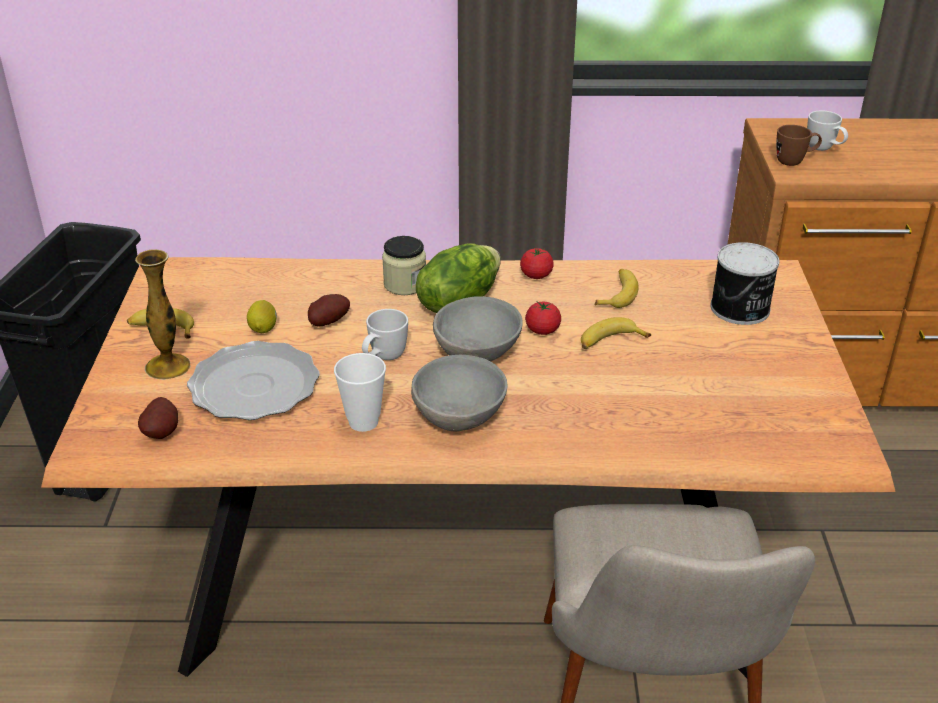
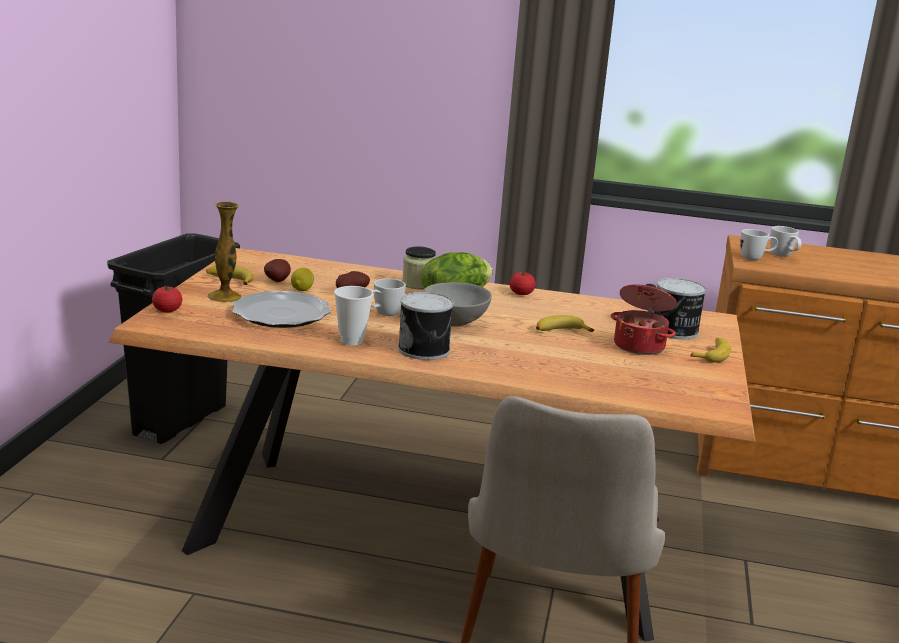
camera: 10 degrees right, 15 degrees down
potato [138,397,178,439] -> potato moved to [264,259,291,282]
grey bowl [411,355,508,431] -> can [398,292,454,360]
tomato [525,302,561,335] -> tomato moved to [152,285,182,312]
banana [595,269,638,308] -> banana moved to [690,338,731,362]
brown mug [776,125,822,166] -> white mug [740,229,778,260]
none -> cooking pot [611,284,677,355]

